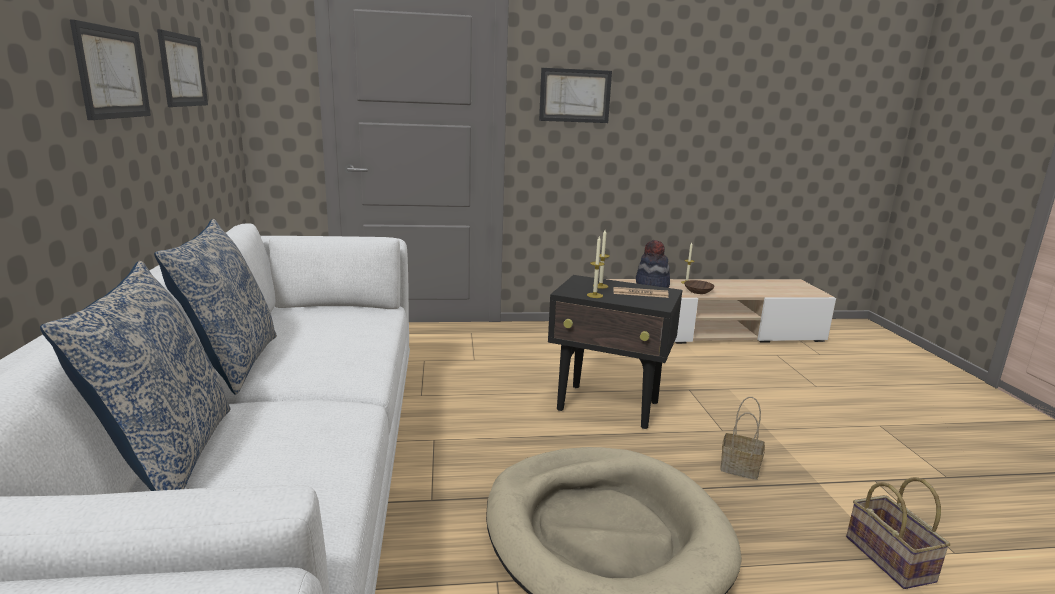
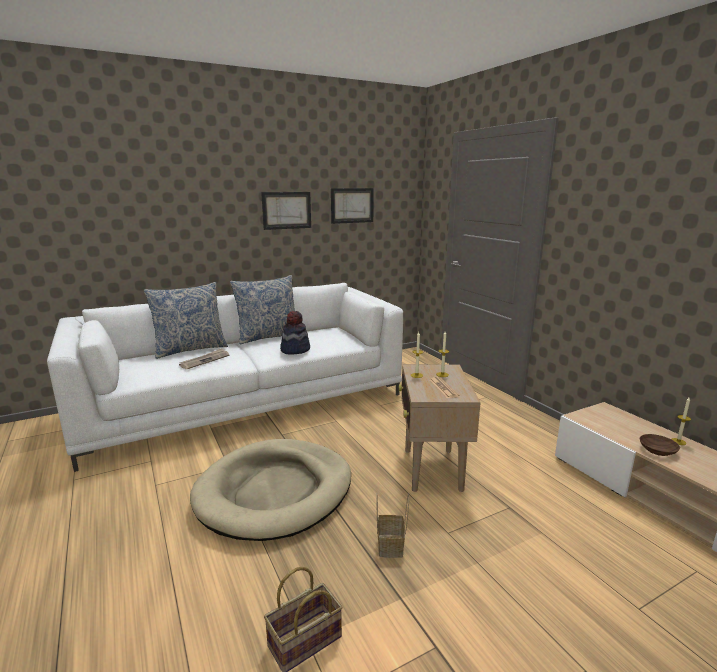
camera: 70 degrees right, 0 degrees up
picture [539,68,612,123] -> none
black side table [548,275,682,429] -> beige side table [399,364,481,492]
hat [636,240,670,288] -> hat moved to [280,311,310,355]
none -> newspaper [179,348,230,370]

